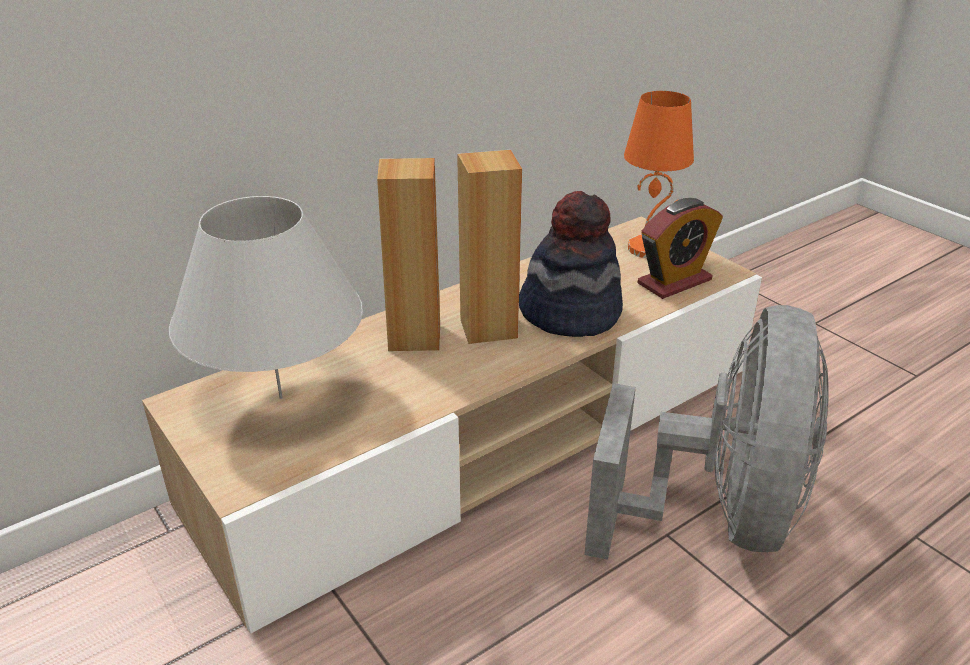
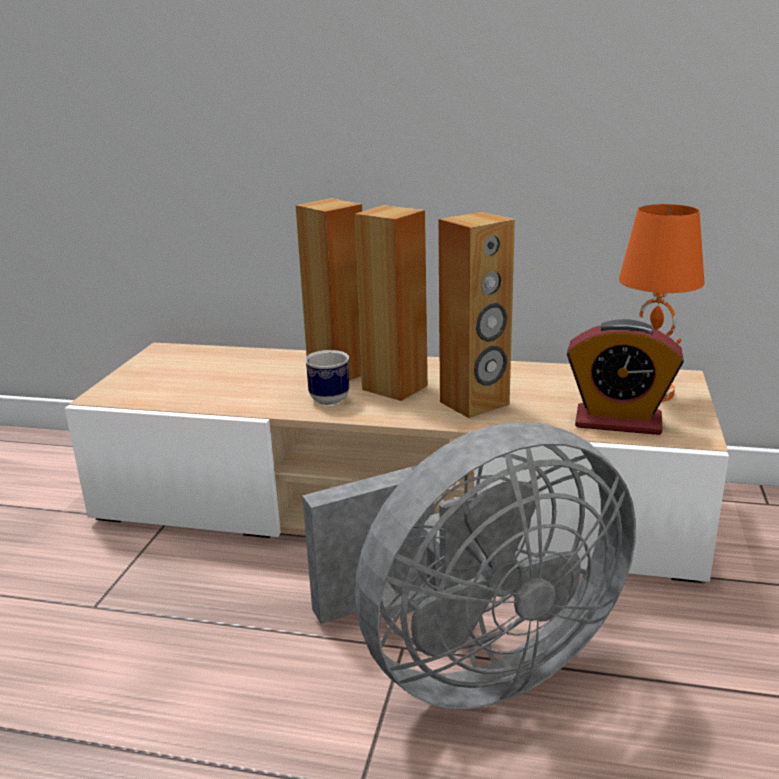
camera: 50 degrees right, 10 degrees down
white table lamp [169,196,363,399] -> none
hat [519,191,623,337] -> brown speaker [438,212,515,418]
none -> mug [305,350,349,405]

